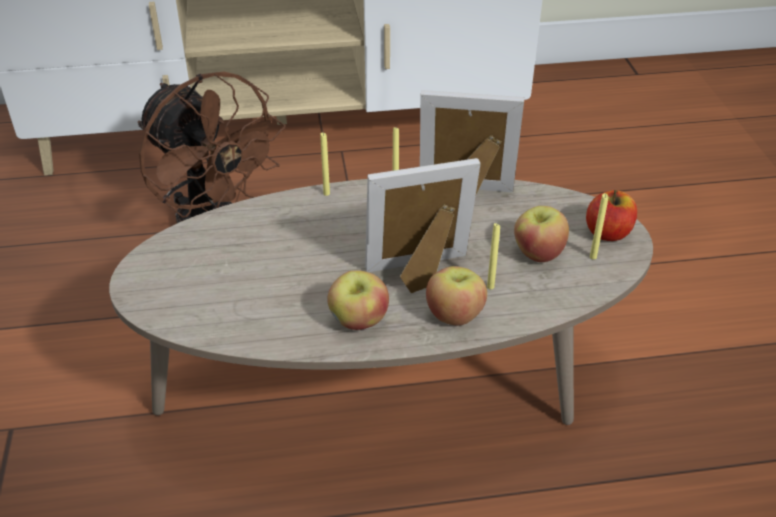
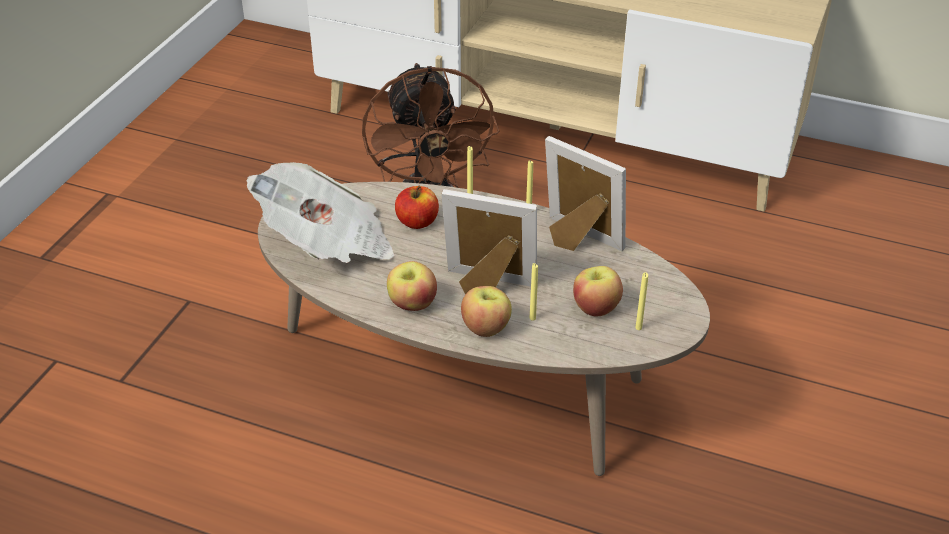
camera: 30 degrees right, 0 degrees up
apple [586,190,637,241] -> apple moved to [395,186,439,229]
none -> newspaper [247,162,395,263]

